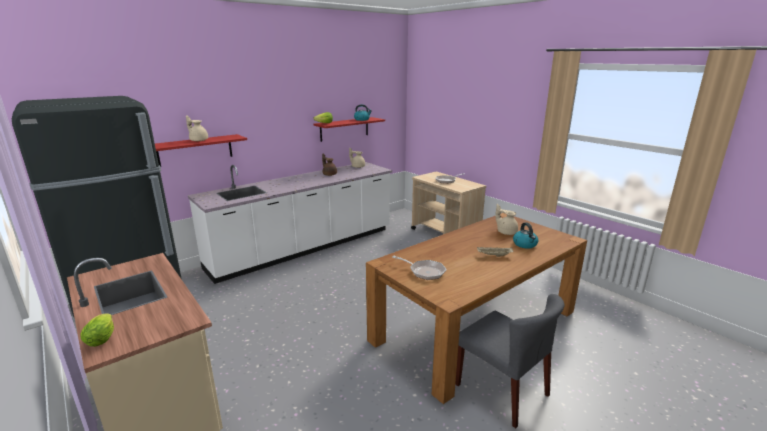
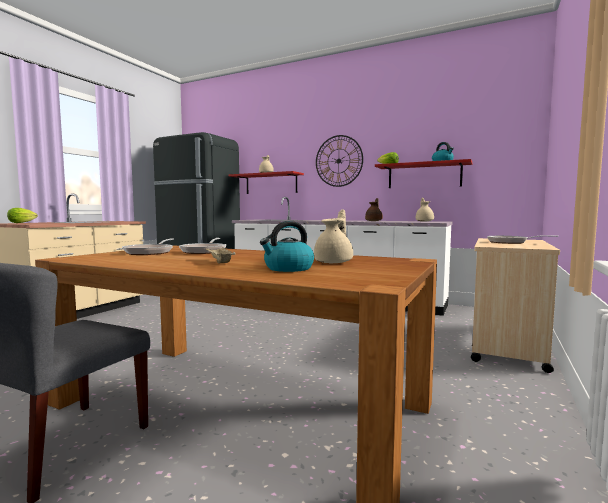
camera: 65 degrees right, 15 degrees down
none -> frying pan [179,238,226,254]
none -> wall clock [316,135,363,187]

